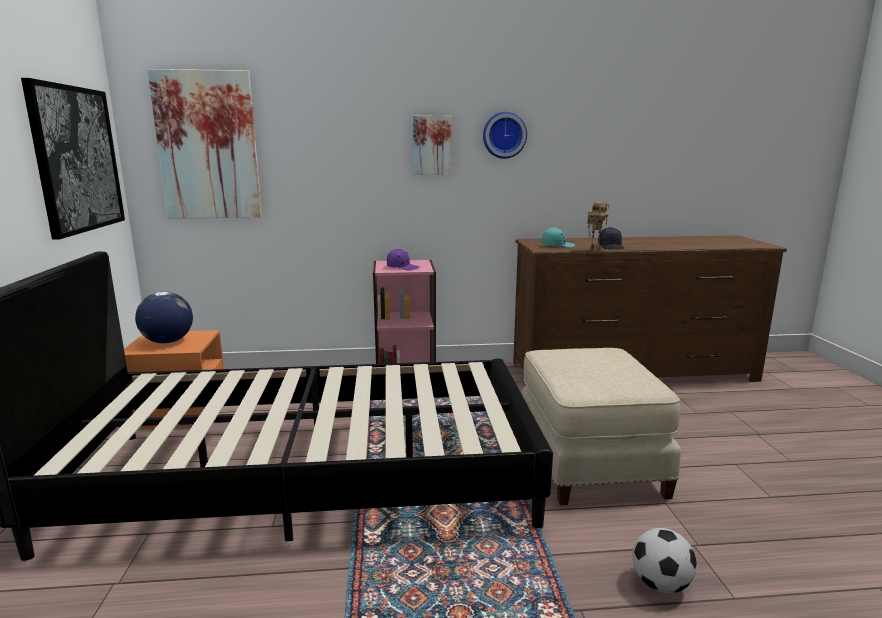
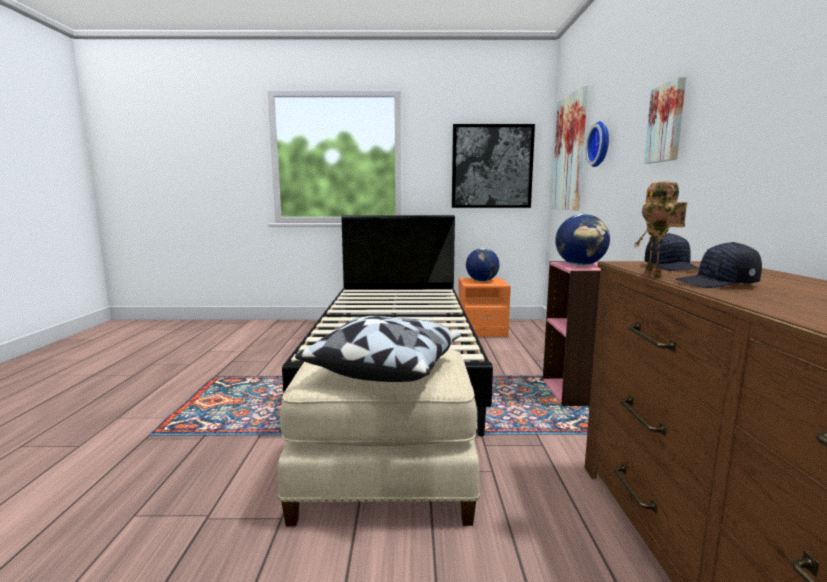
camera: 95 degrees right, 5 degrees down
purple cap [387,249,420,271] -> globe [555,214,610,266]
wall clock [483,112,527,159] -> wall clock moved to [586,121,609,167]
turquoise cap [542,227,575,248] -> black cap [644,233,699,271]
football [632,528,697,593] -> none
none -> pillow [295,316,462,382]

